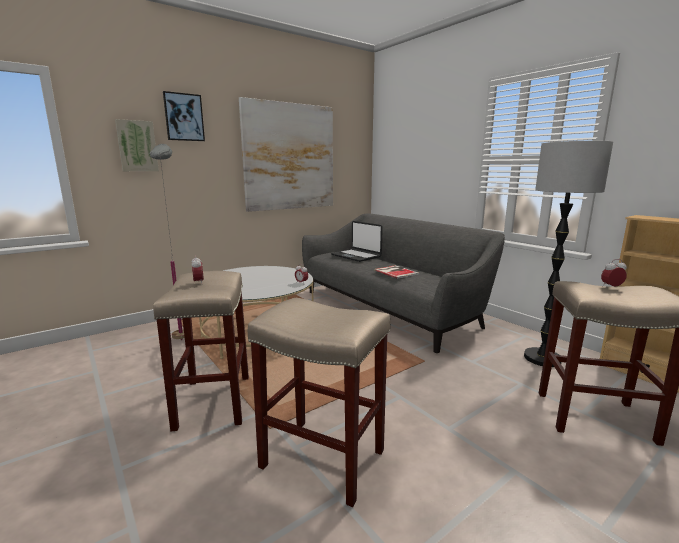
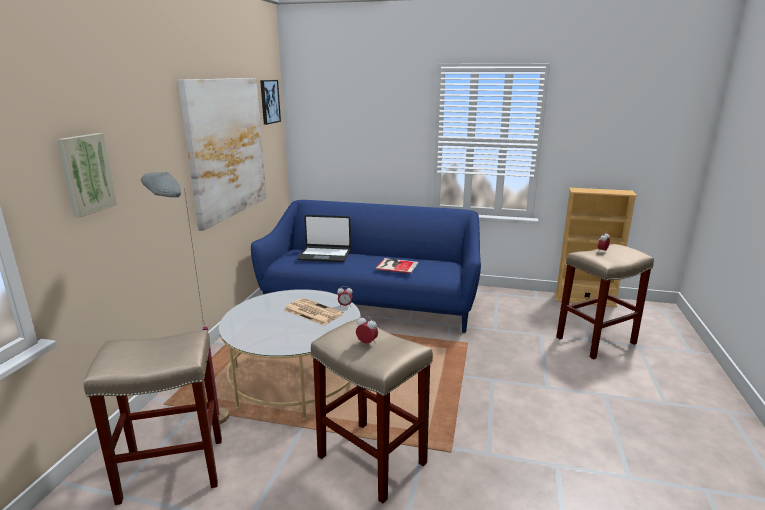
camera: 40 degrees left, 5 degrees up
picture [163,91,205,141] -> picture moved to [260,80,281,125]
beige stool [248,298,390,507] -> beige stool moved to [84,330,222,505]
grey sofa [302,213,505,353] -> blue sofa [251,200,481,333]
floor lamp [524,141,613,367] -> none
none -> newspaper [284,298,343,326]

